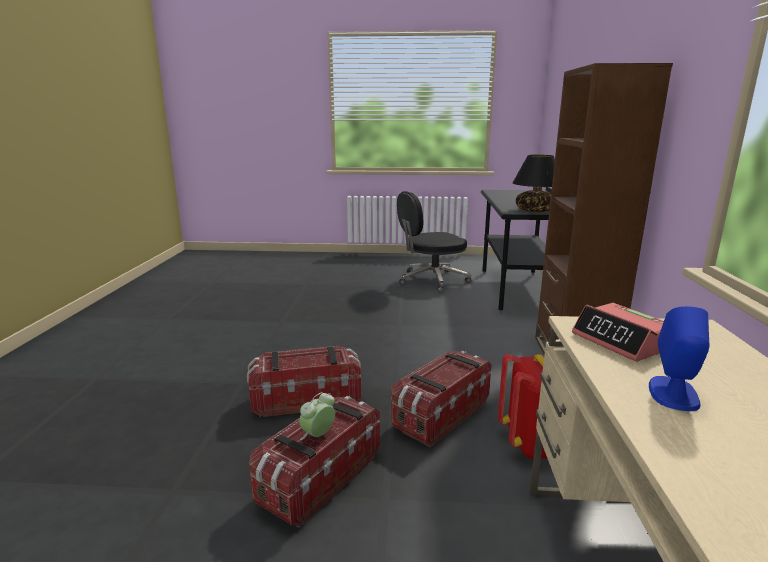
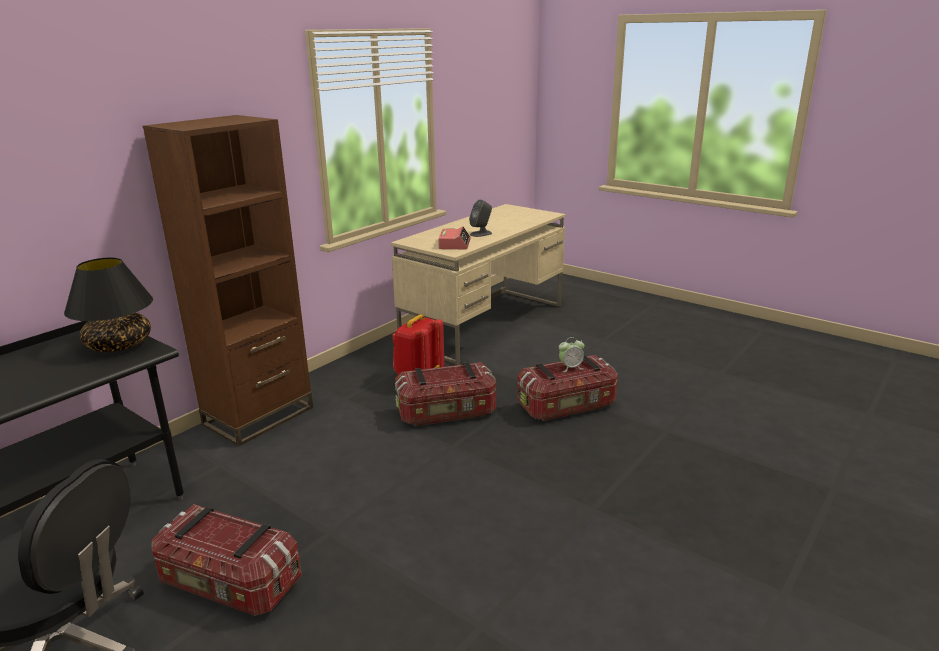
camera: 145 degrees left, 5 degrees up
storage box [247,346,361,417] -> storage box moved to [152,504,302,616]
blue speaker [649,306,709,411] -> grey speaker [469,199,492,237]

